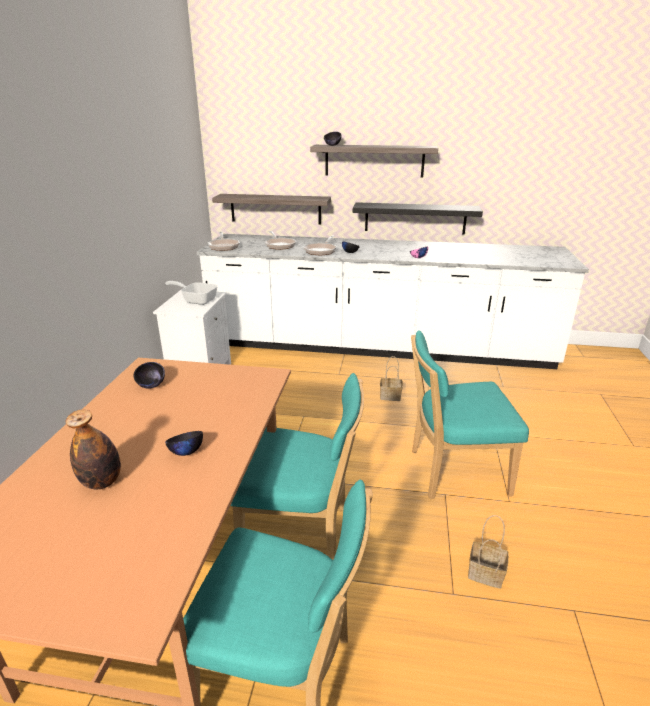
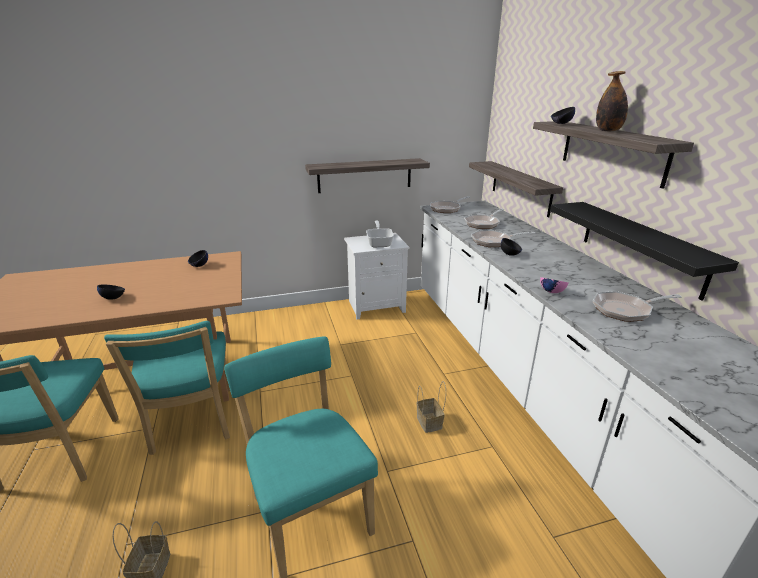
camera: 65 degrees right, 0 degrees up
bottle [65,409,121,489] -> bottle moved to [596,71,628,132]
none -> shelf [305,158,430,193]
none -> frying pan [593,291,682,322]

